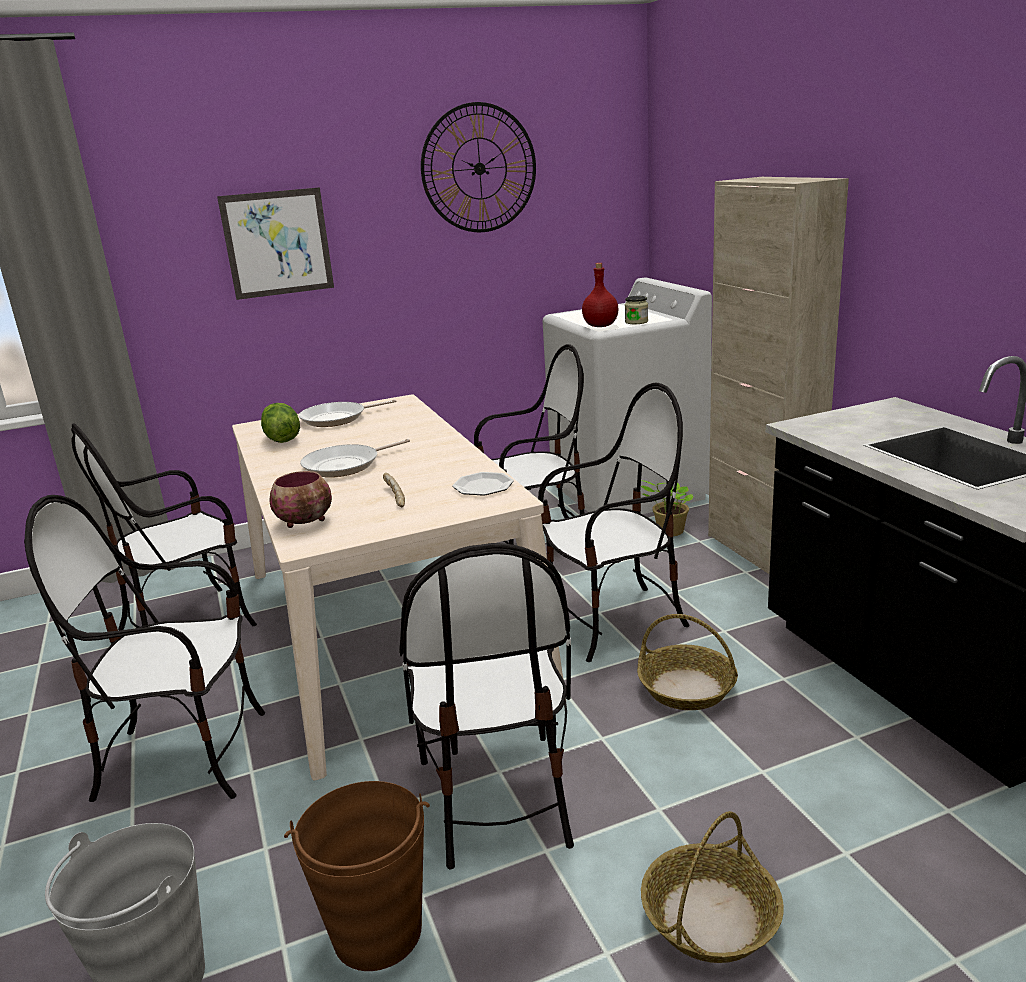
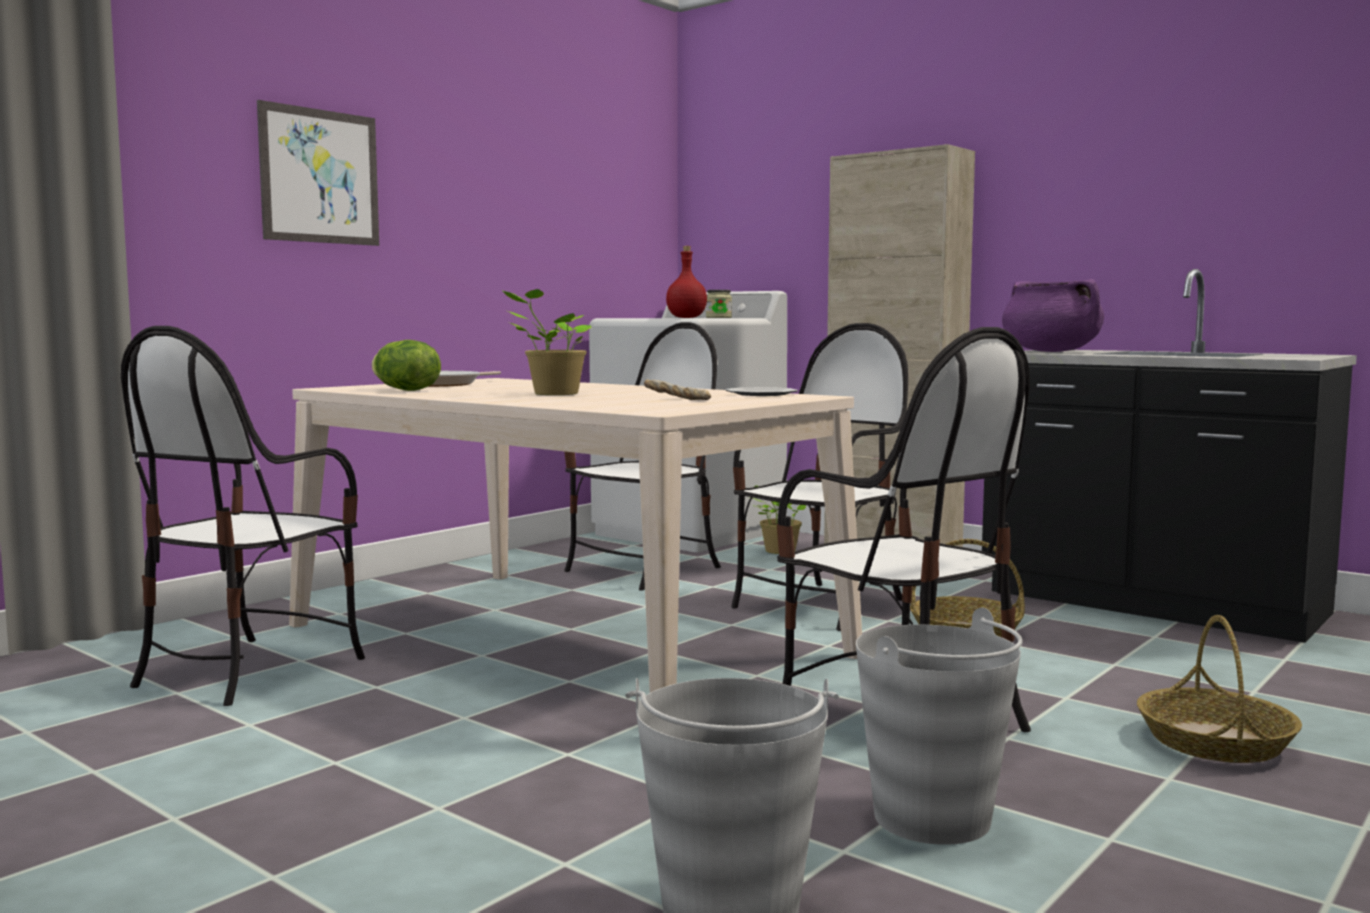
camera: 30 degrees left, 15 degrees down
chair [24,495,265,802] -> none
bowl [270,471,332,528] -> none
brown bucket [284,781,430,971] -> grey bucket [856,608,1023,845]
frying pan [300,439,410,477] -> potted plant [503,289,591,395]
wall clock [421,102,536,232] -> none
none -> purple cooking pot [1002,279,1104,352]

